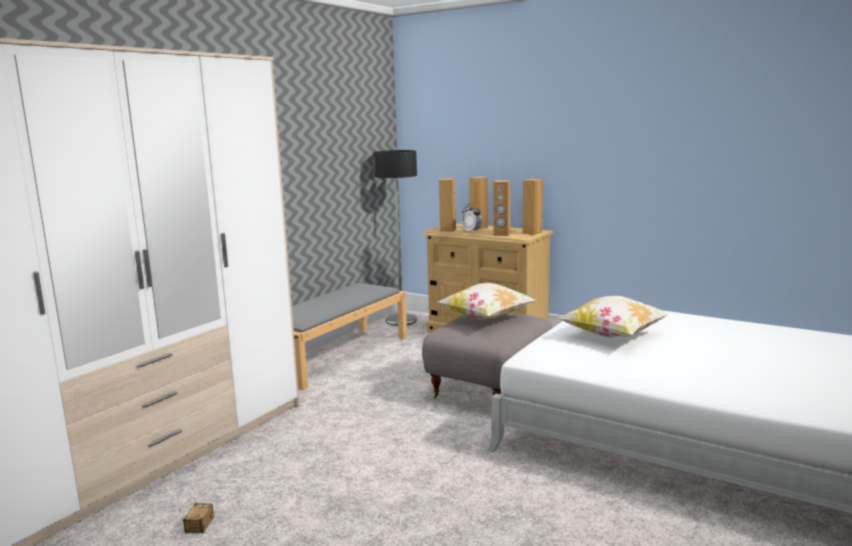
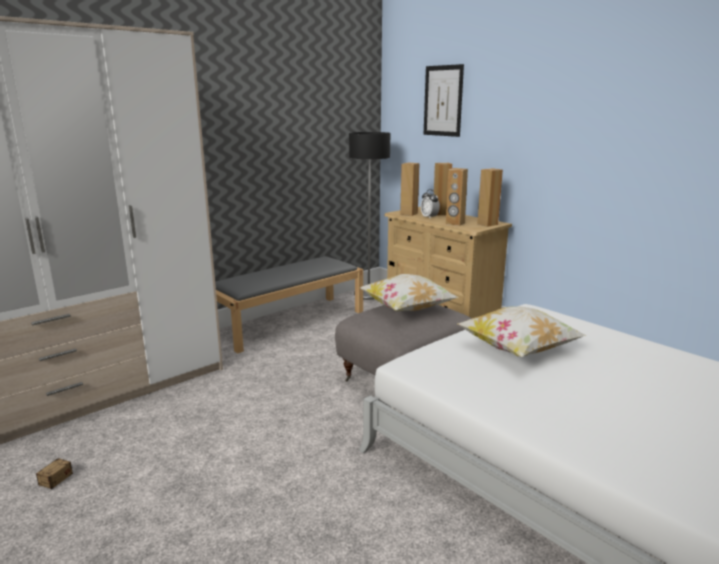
camera: 15 degrees right, 5 degrees up
none -> picture [424,64,464,137]

